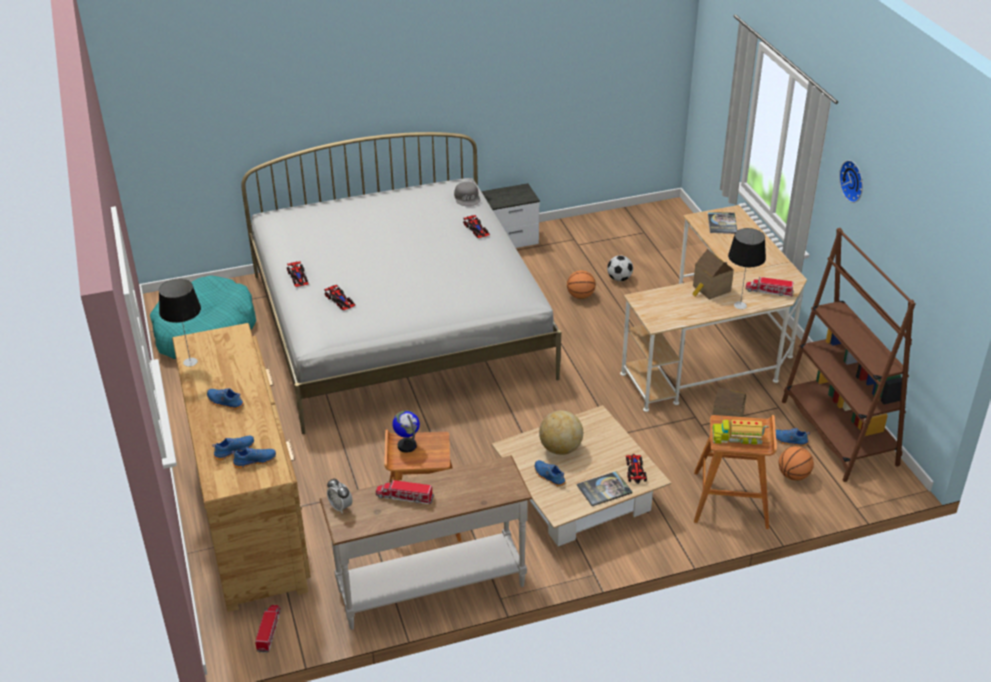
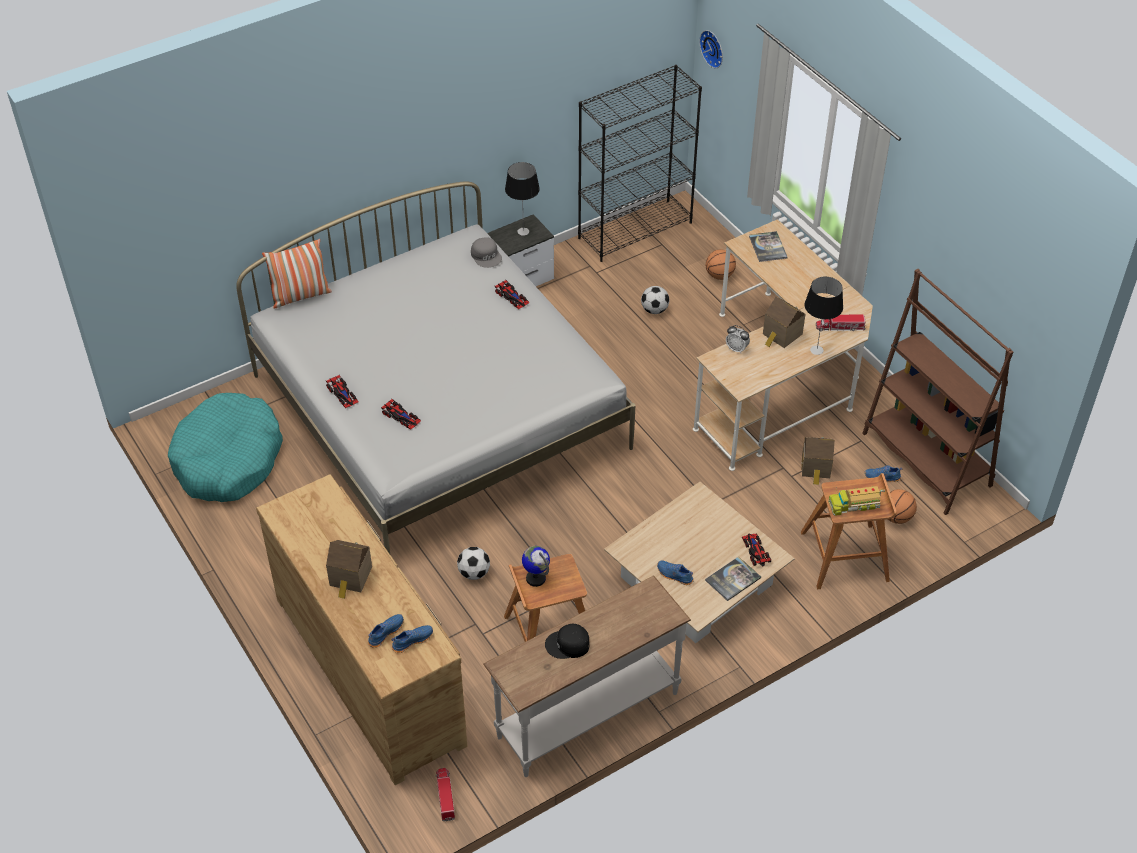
camera: 15 degrees left, 10 degrees up
table lamp [159,279,201,367] -> table lamp moved to [505,162,540,236]
blue shoe [207,388,244,410] -> toy house [326,540,372,599]
alarm clock [327,478,353,513] -> alarm clock moved to [726,325,750,353]
toy truck [376,480,434,504] -> black cap [545,624,590,659]
globe [539,410,583,455] -> none
basketball [567,270,596,299] -> basketball moved to [706,249,736,280]
wall clock [839,160,863,203] -> wall clock moved to [699,30,723,68]
none -> pillow [262,239,332,309]
none -> football [457,547,490,580]
none -> black bookcase [578,65,702,262]

